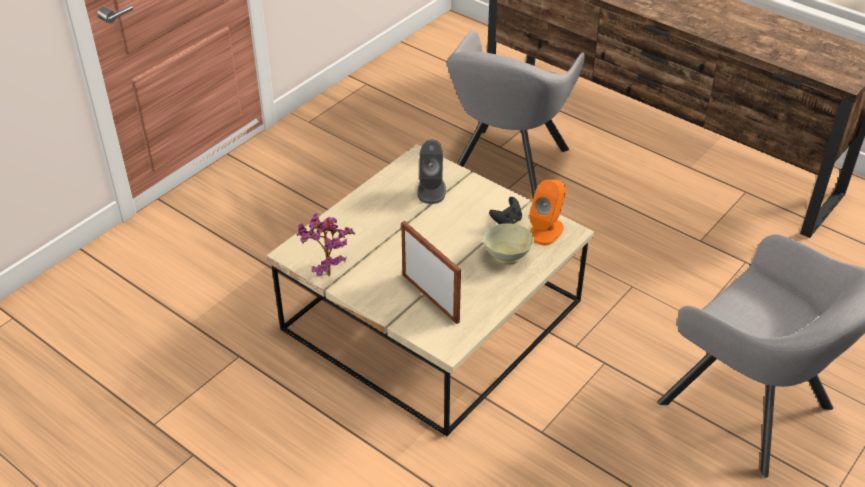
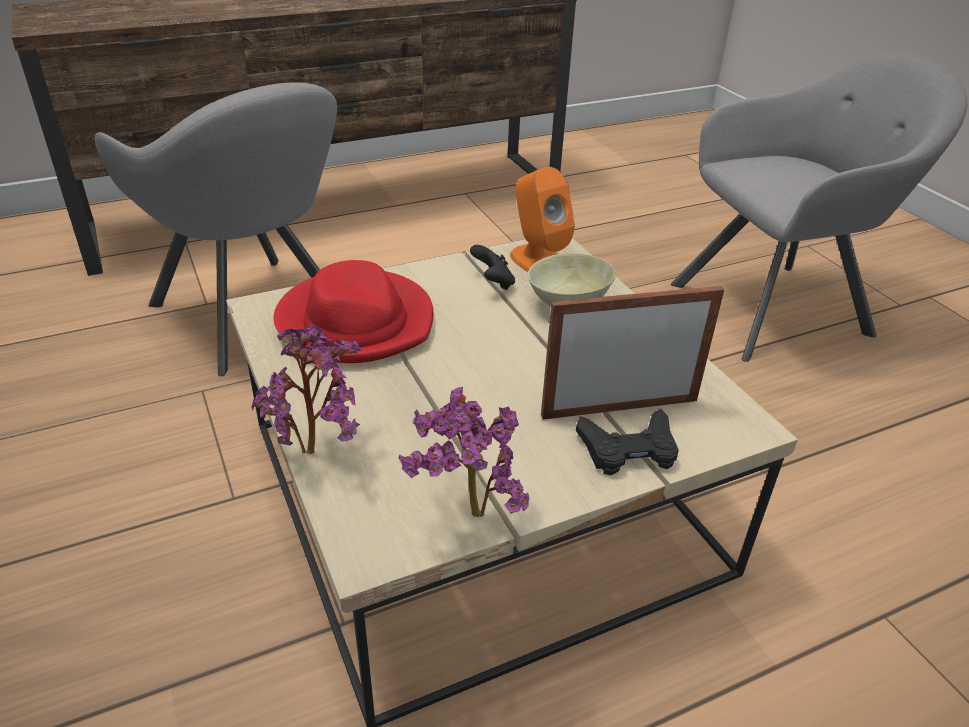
camera: 65 degrees left, 5 degrees down
grey speaker [417,139,446,204] -> red hat [274,260,433,363]
none -> potted plant [251,324,361,454]
none -> black game controller [576,409,678,475]

